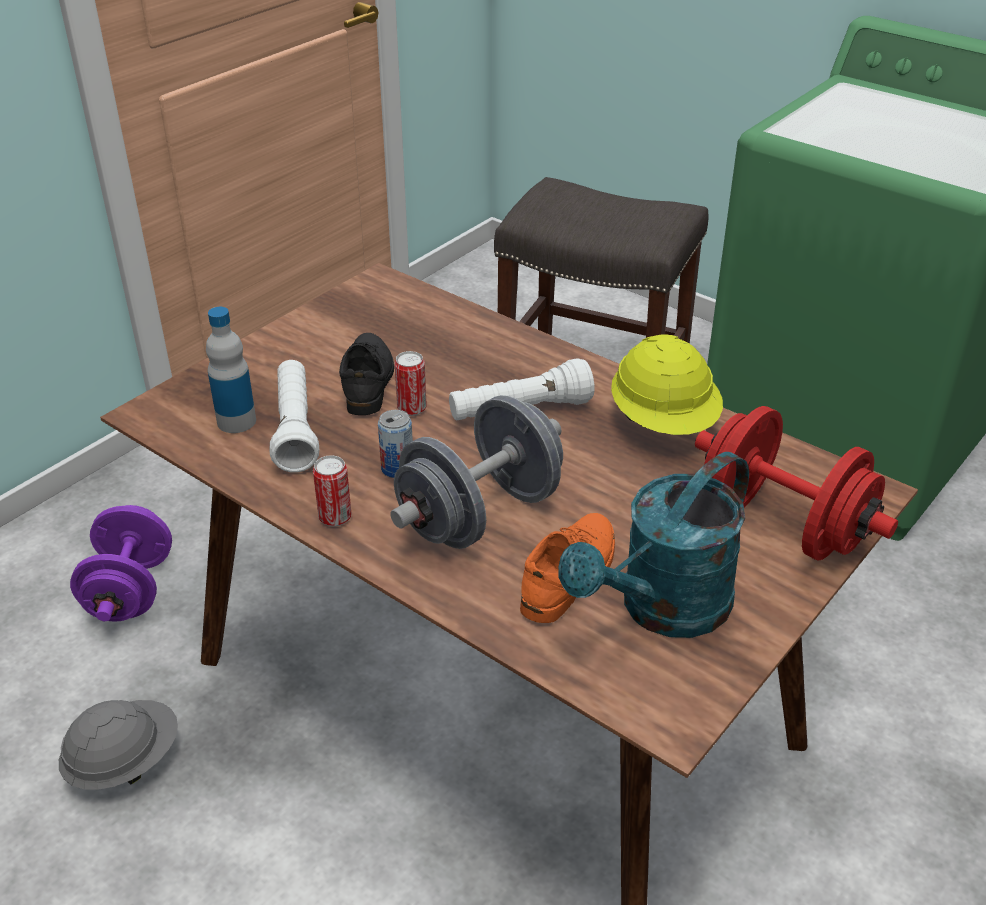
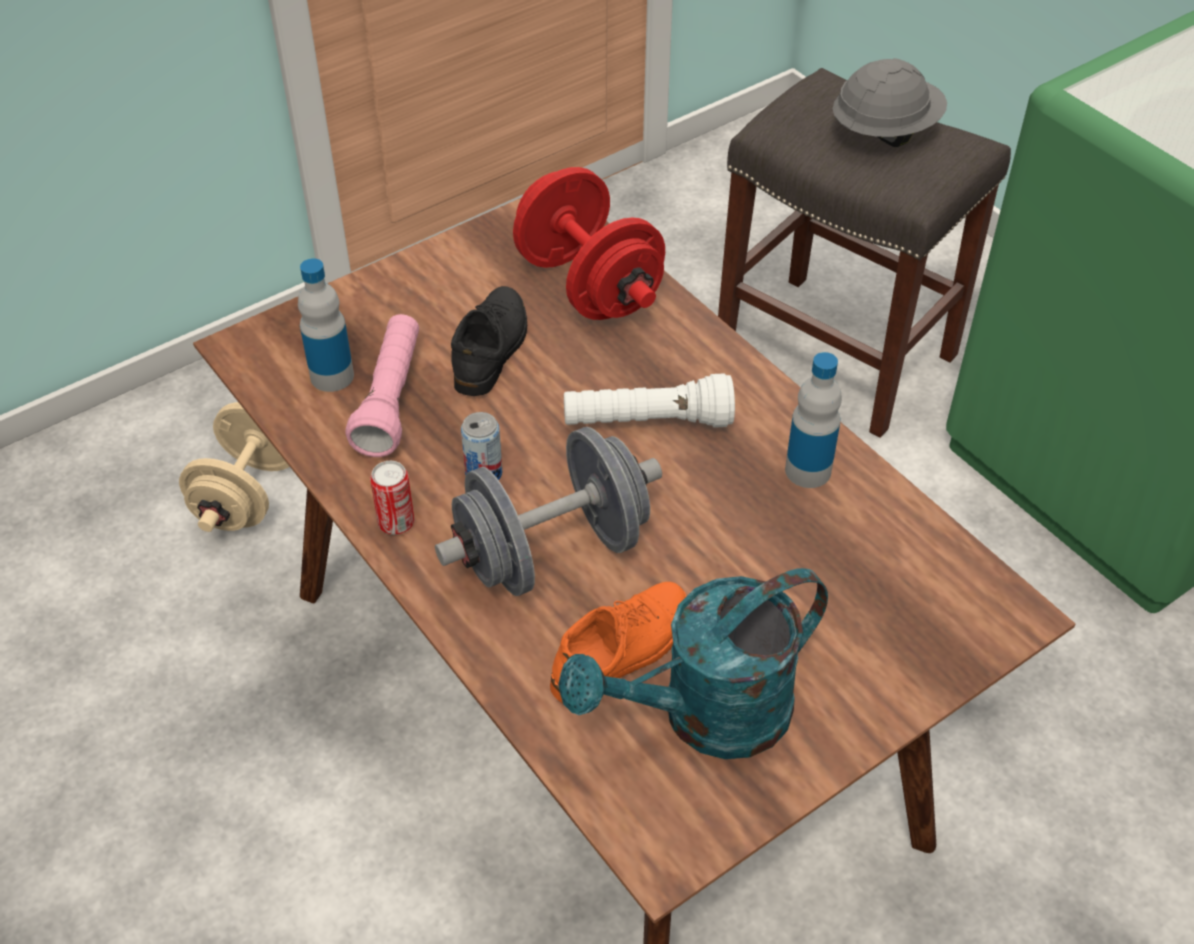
camera: 15 degrees right, 10 degrees up
grey hard hat [59,700,178,790] -> grey hard hat moved to [833,58,947,147]
purple dumbbell [70,505,172,622] -> beige dumbbell [179,402,290,532]
white flashlight [270,360,319,473] -> pink flashlight [345,314,419,457]
can [395,351,427,416] -> none
yellow hard hat [611,334,723,435] -> bottle [785,352,842,488]
red dumbbell [695,406,898,561] -> red dumbbell moved to [513,167,665,320]

